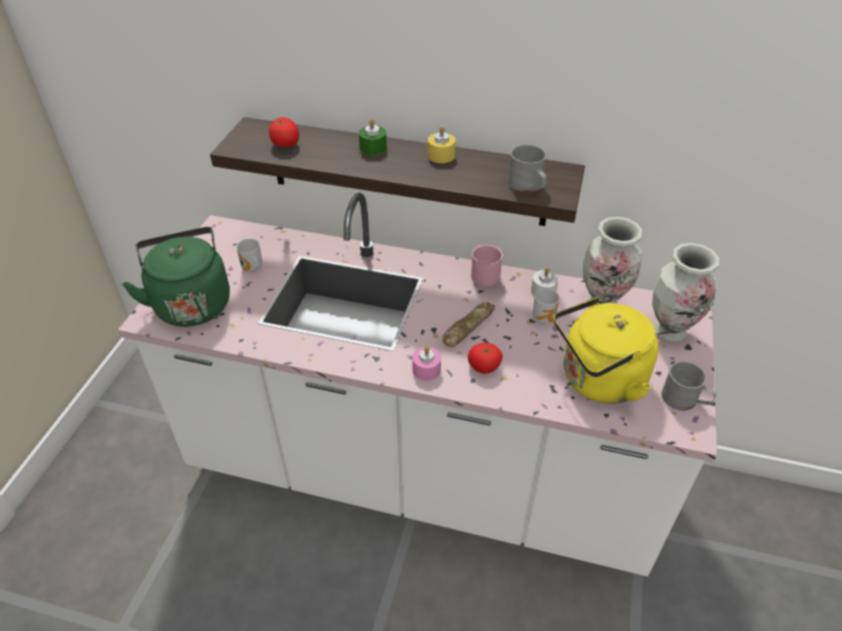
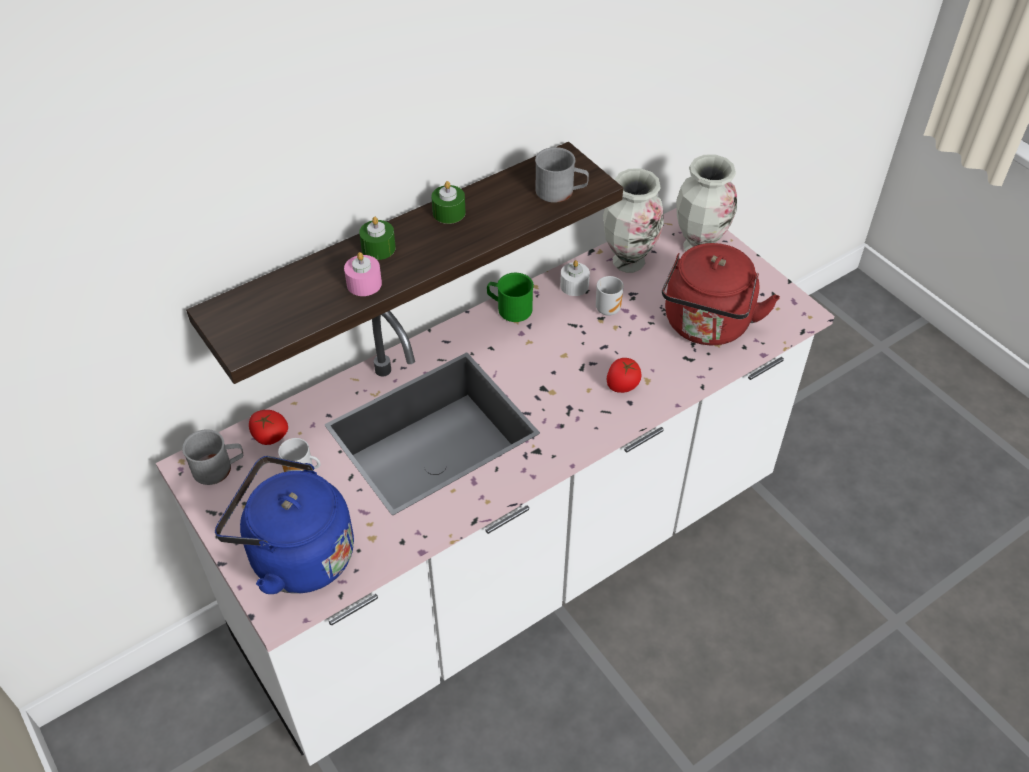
camera: 50 degrees left, 5 degrees up
green kettle [122,227,230,327] -> blue kettle [215,456,354,594]
tomato [269,117,299,147] -> tomato moved to [249,410,288,445]
pink candle [412,346,441,381] -> pink candle moved to [344,252,382,296]
yellow candle [428,126,456,163] -> green candle [431,181,466,224]
bread [442,302,495,347] -> none
pink mug [471,245,503,287] -> green mug [487,273,534,322]
yellow kettle [554,297,659,404] -> red kettle [662,243,780,345]
grey mug [662,361,716,410] -> grey mug moved to [182,429,243,485]

